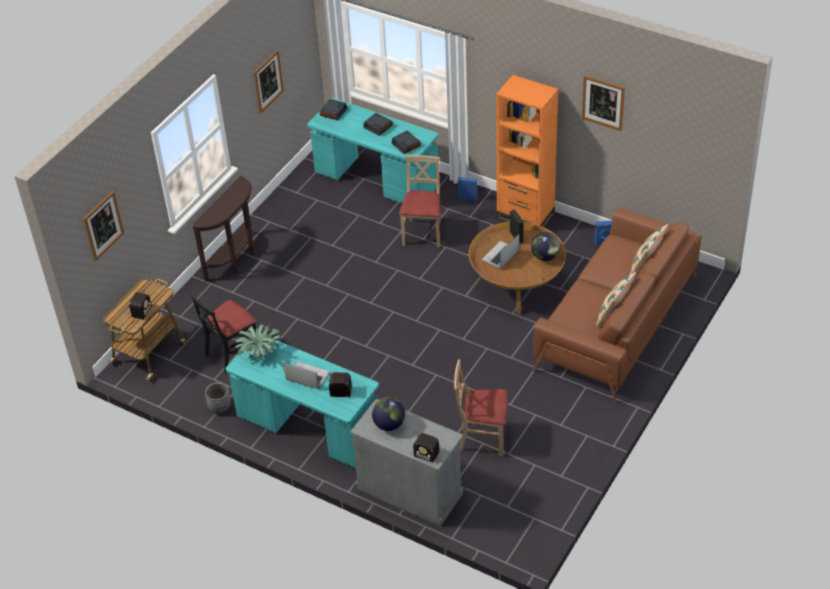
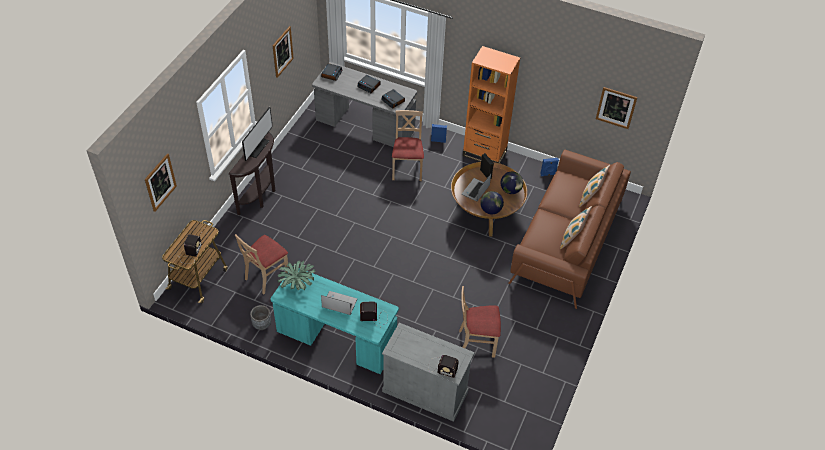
camera: 10 degrees left, 5 degrees up
black chair [190,293,256,373] -> beige chair [235,234,289,294]
turquoise desk [307,98,438,203] -> grey desk [312,62,417,147]
globe [372,398,405,431] -> globe moved to [480,191,504,214]
picture [582,75,625,131] -> picture moved to [596,87,638,129]
none -> monitor [242,107,273,161]

